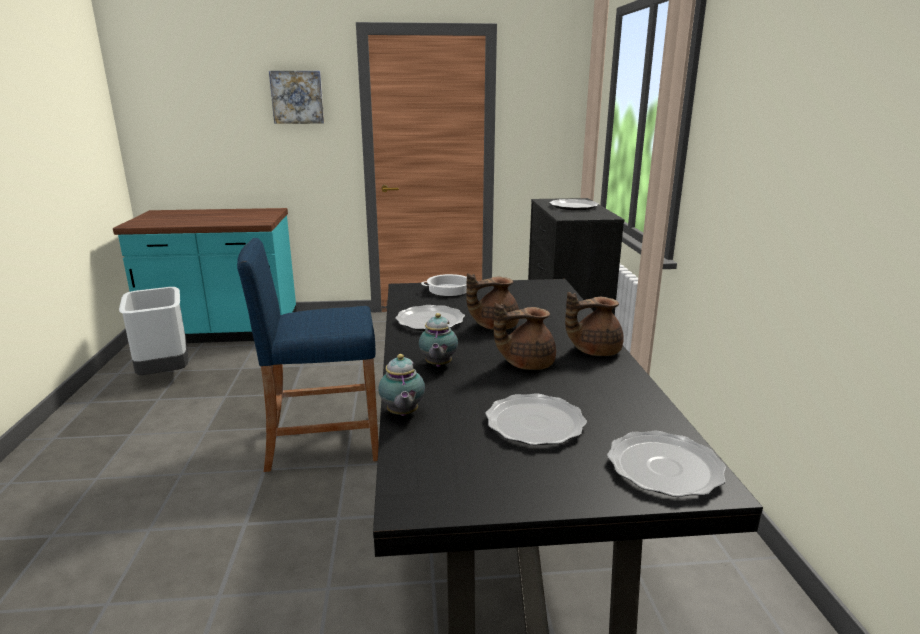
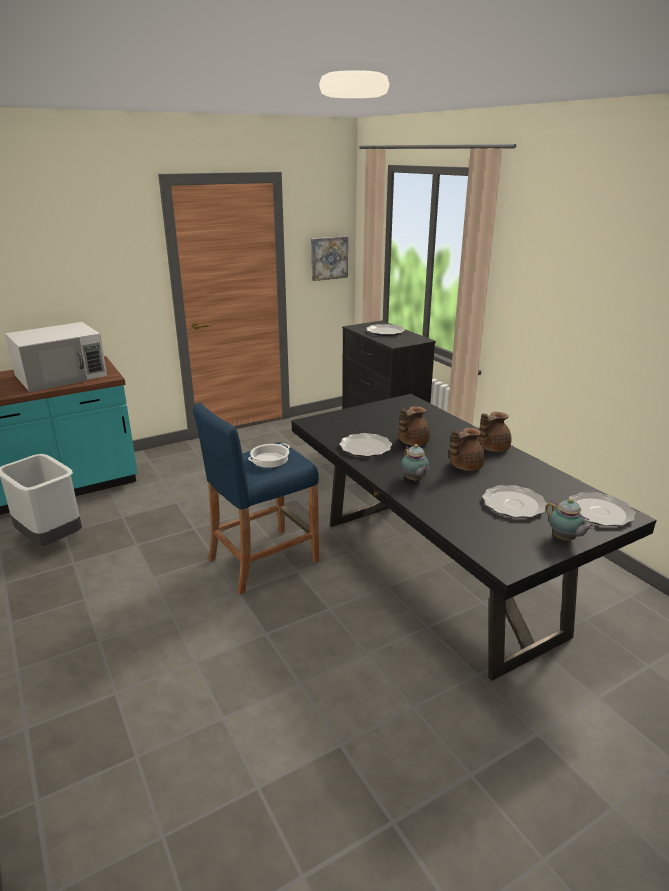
camera: 25 degrees left, 5 degrees up
picture [269,71,324,124] -> picture moved to [311,236,348,281]
teapot [378,354,425,416] -> teapot moved to [545,499,595,541]
cooking pot [421,274,467,296] -> cooking pot moved to [248,443,290,468]
none -> white microwave [5,322,107,392]

